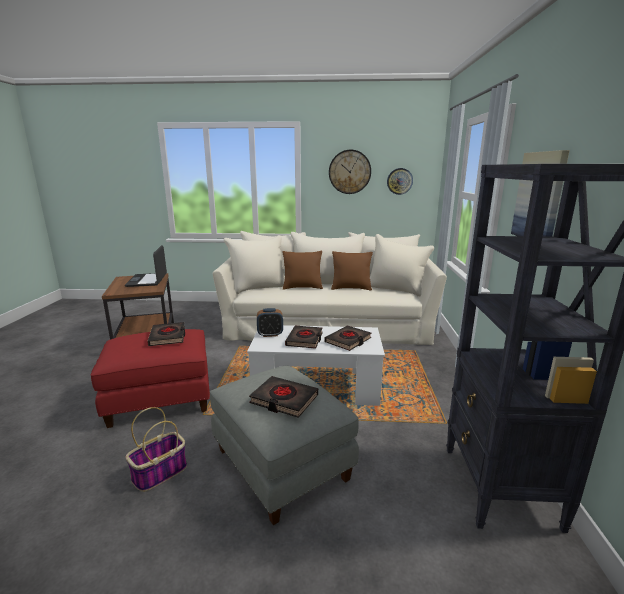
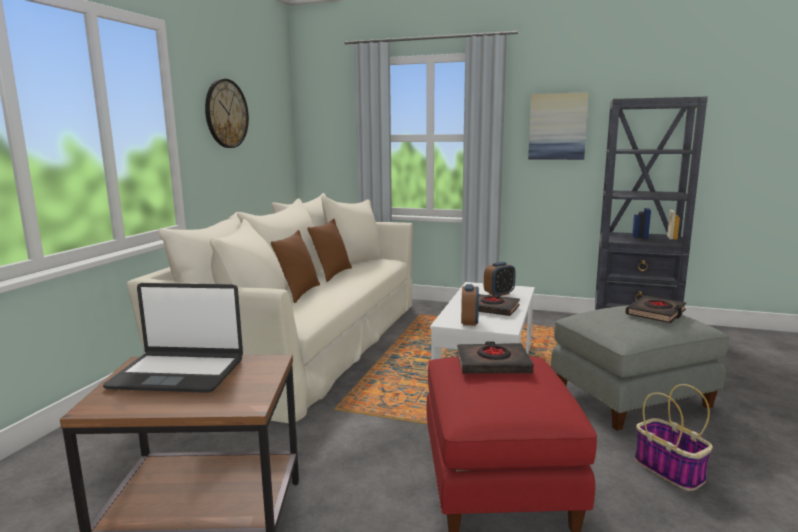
camera: 75 degrees left, 5 degrees down
black book [324,326,371,351] -> alarm clock [484,262,516,296]
wall clock [387,168,413,195] -> none

